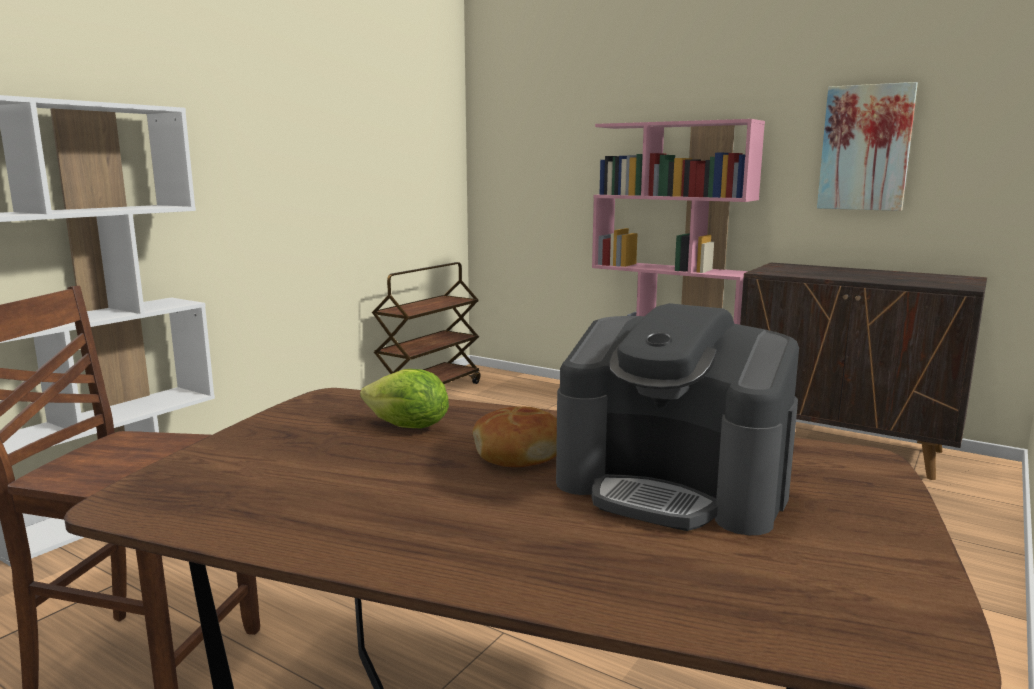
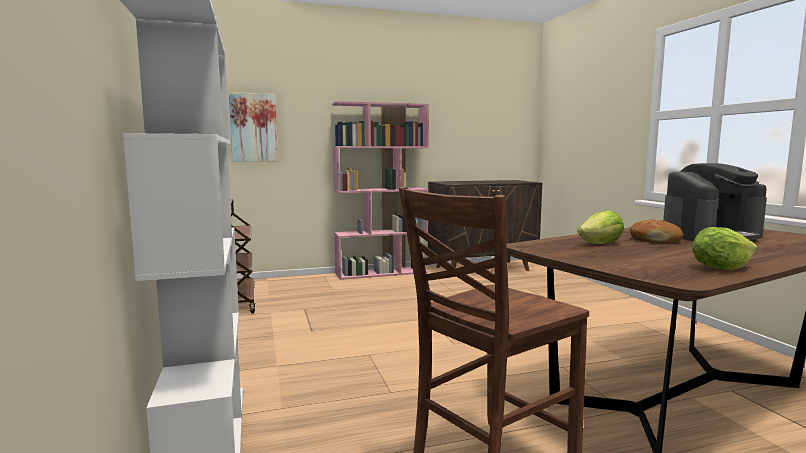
camera: 50 degrees left, 5 degrees down
picture [817,82,918,211] -> picture moved to [229,92,278,162]
none -> lettuce [692,227,757,271]

